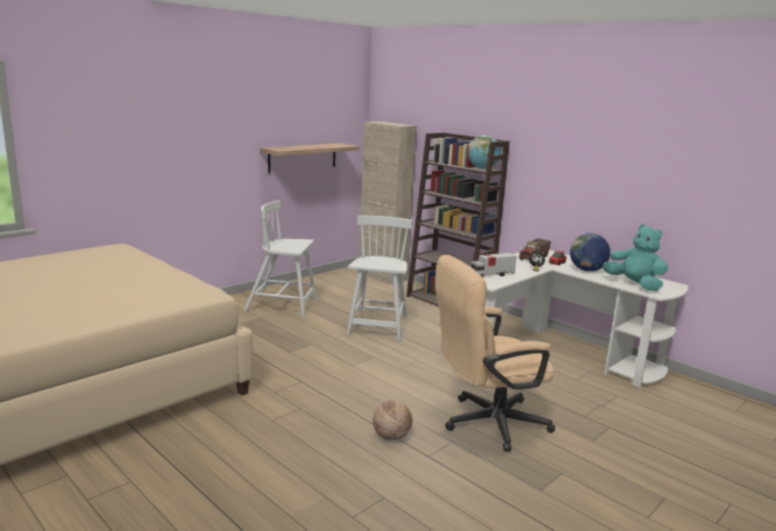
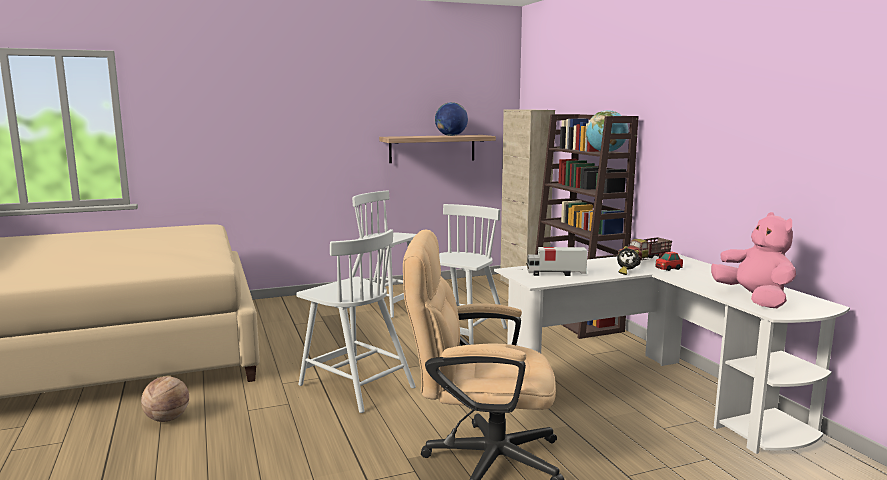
camera: 25 degrees right, 5 degrees down
basketball [373,400,412,441] -> basketball moved to [141,376,189,422]
globe [570,233,610,272] -> globe moved to [435,102,468,136]
turquoise plush toy [603,224,668,291] -> pink plush toy [711,212,796,308]
none -> white chair [296,229,416,413]

